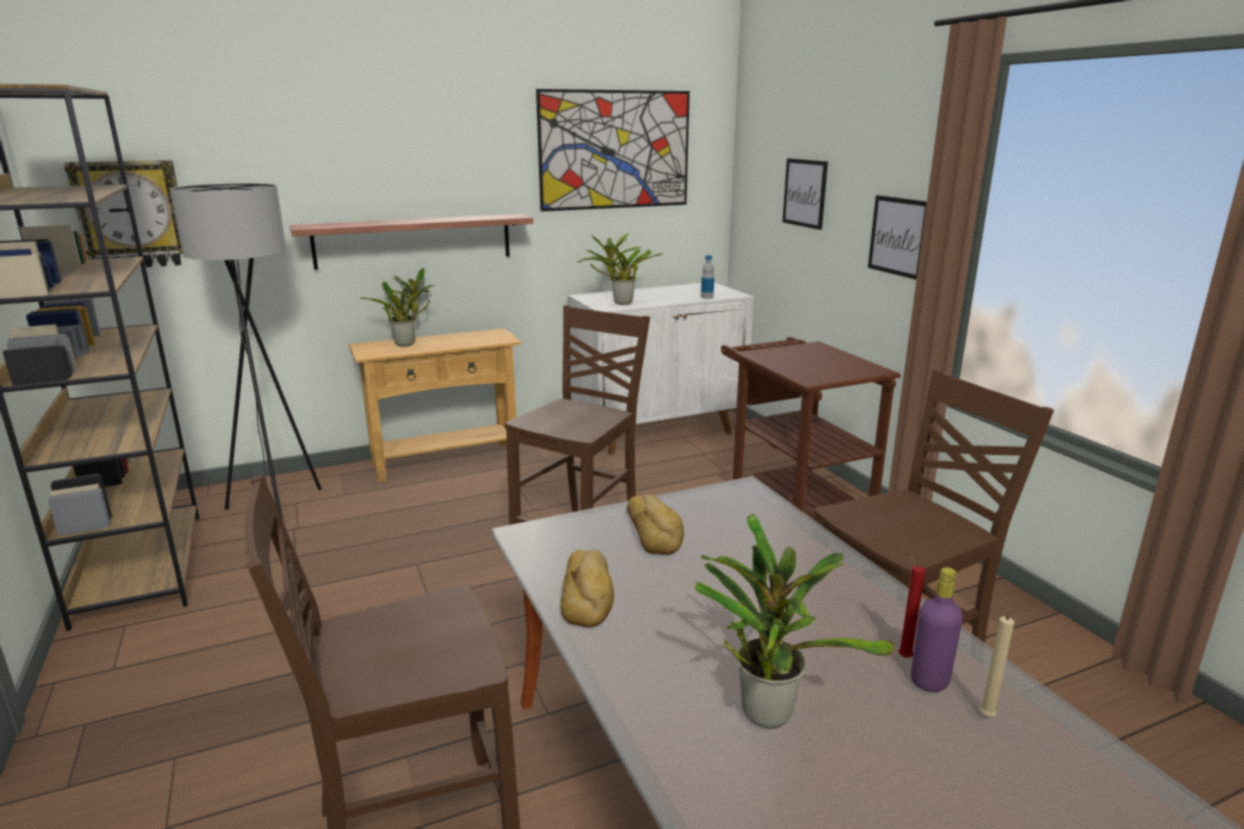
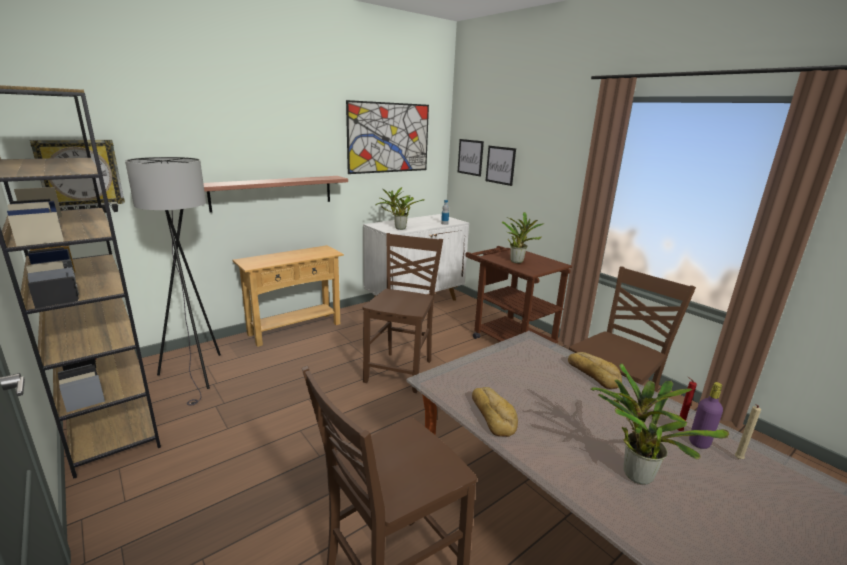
camera: 15 degrees left, 0 degrees up
potted plant [359,268,435,347] -> potted plant moved to [502,212,545,263]
bread [627,494,684,555] -> bread moved to [568,352,622,389]
picture [868,195,927,280] -> picture moved to [458,139,484,177]

